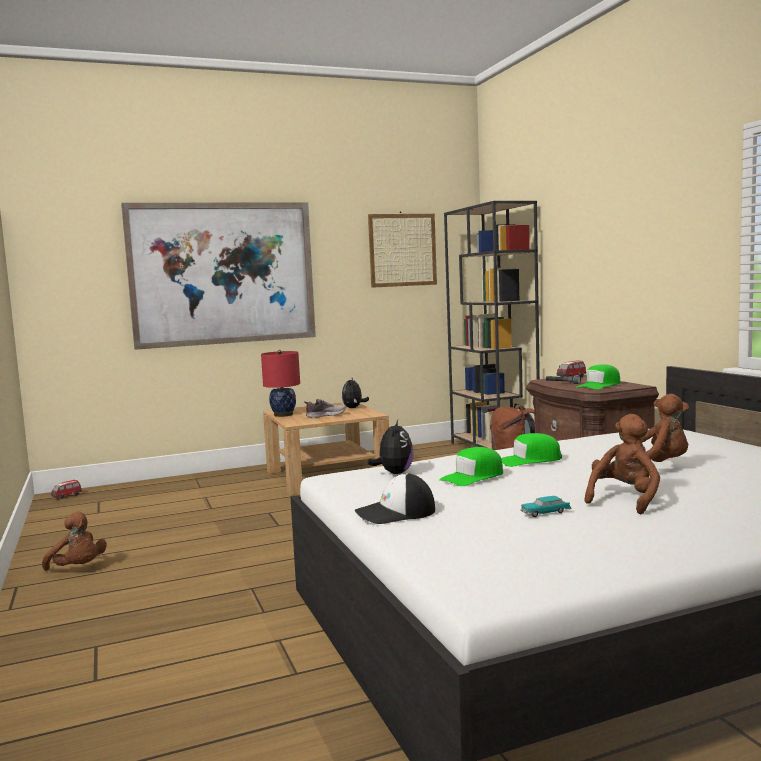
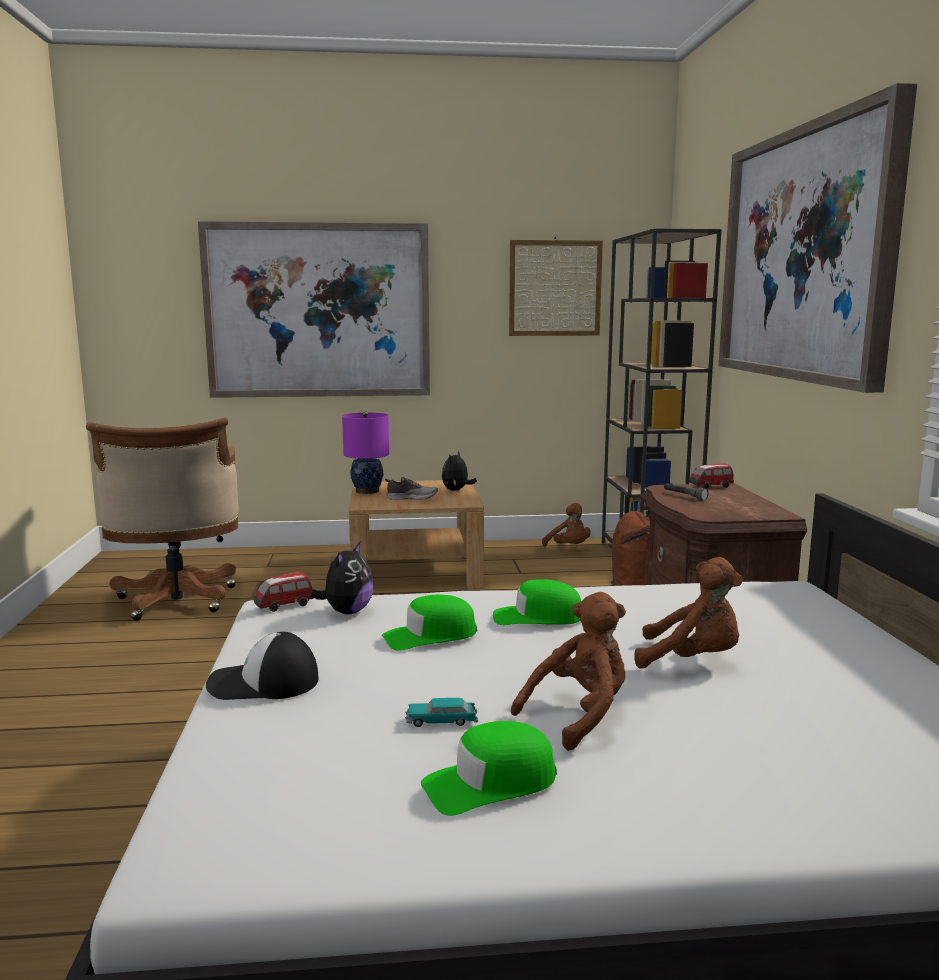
camera: 15 degrees right, 5 degrees up
brown plush toy [42,512,107,571] -> brown plush toy moved to [542,503,591,546]
toy car [51,480,82,499] -> toy car moved to [253,572,314,612]
red table lamp [261,350,300,417] -> purple table lamp [342,411,389,494]
green cap [576,365,621,389] -> green cap moved to [421,721,557,816]
none -> office chair [86,418,238,621]
none -> picture [719,83,917,393]

